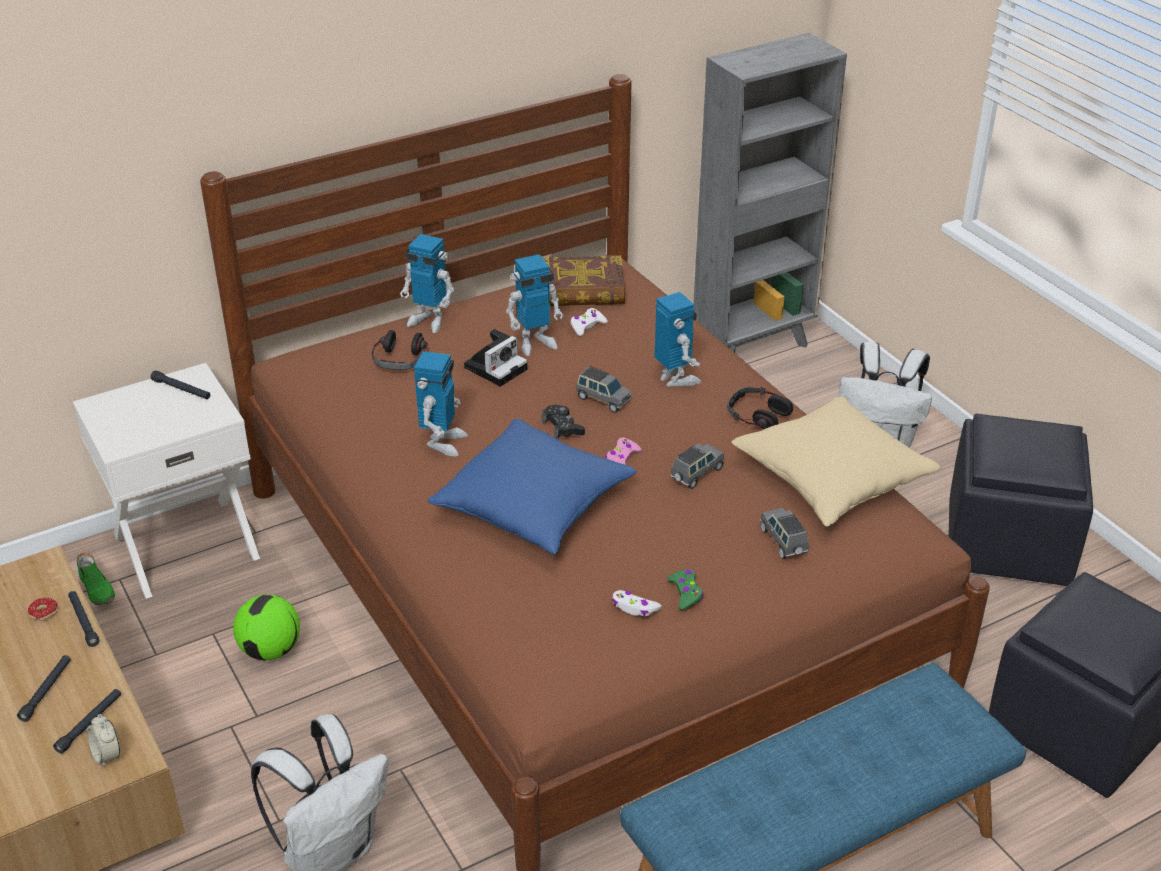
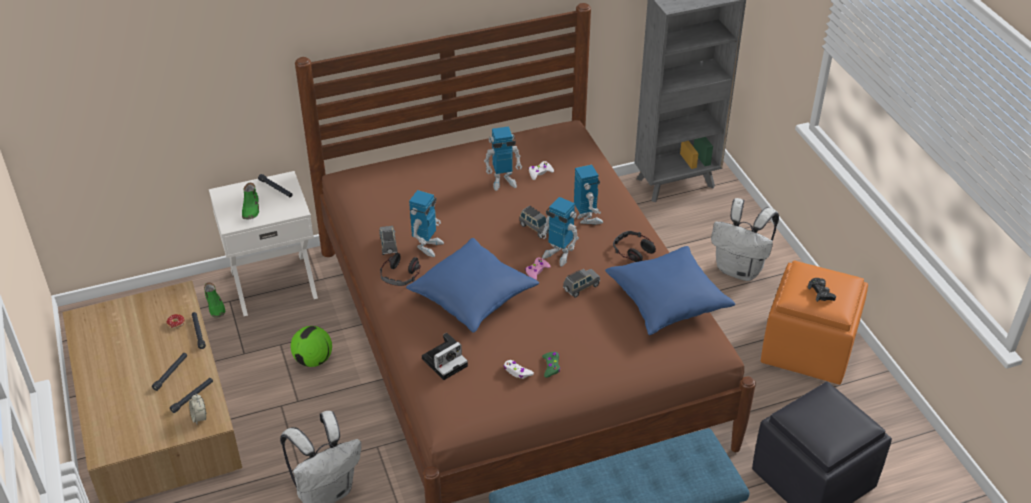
camera: 10 degrees right, 5 degrees up
headphones [372,330,428,370] -> headphones moved to [380,253,421,286]
toy robot [400,234,454,333] -> toy robot moved to [540,197,579,266]
camera [464,329,527,387] -> camera moved to [422,333,468,380]
black game controller [542,405,585,439] -> black game controller moved to [808,278,836,302]
book [543,255,625,306] -> none
beige pillow [731,396,941,527] -> blue pillow [605,246,735,335]
grey toy car [760,508,809,559] -> grey toy car moved to [379,226,398,255]
black ottoman [948,414,1093,586] -> orange ottoman [761,260,868,385]
none -> green shoe [242,183,259,219]

